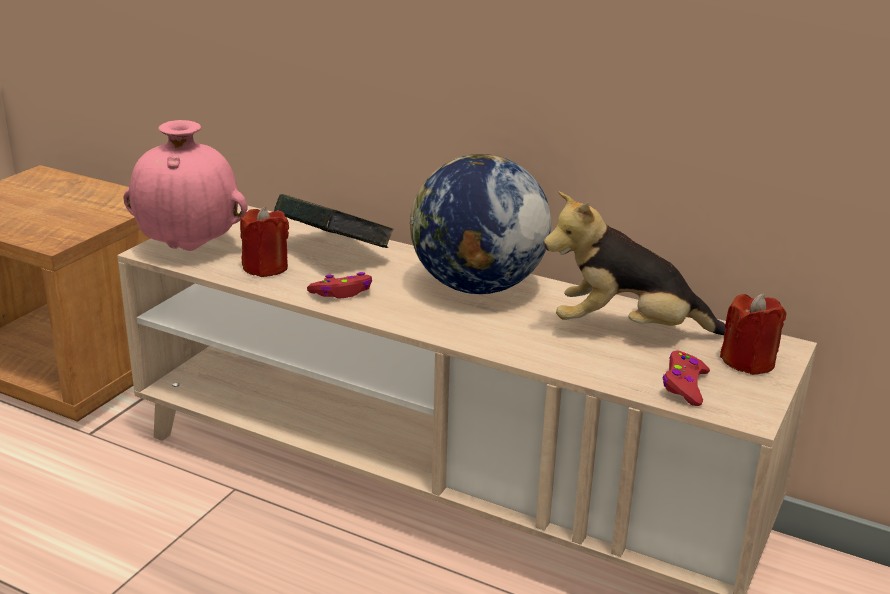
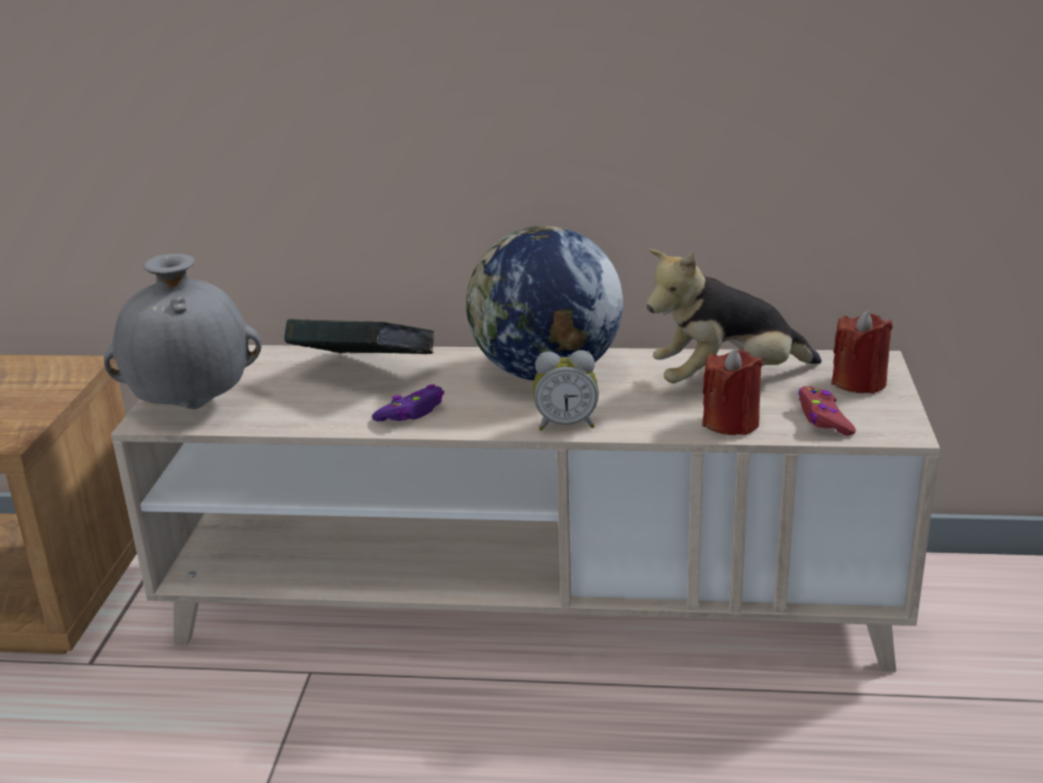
camera: 20 degrees left, 0 degrees up
pink vase [123,120,248,251] -> grey vase [104,254,262,409]
red candle [240,206,289,277] -> red candle moved to [702,347,763,435]
red game controller [307,272,372,299] -> purple game controller [372,384,444,421]
none -> alarm clock [533,350,599,431]

